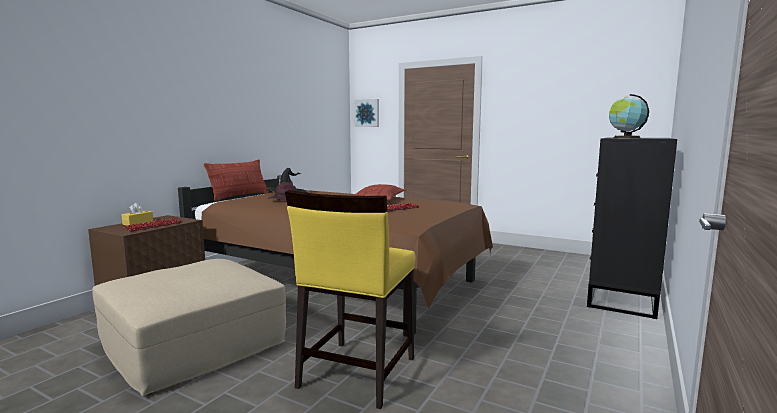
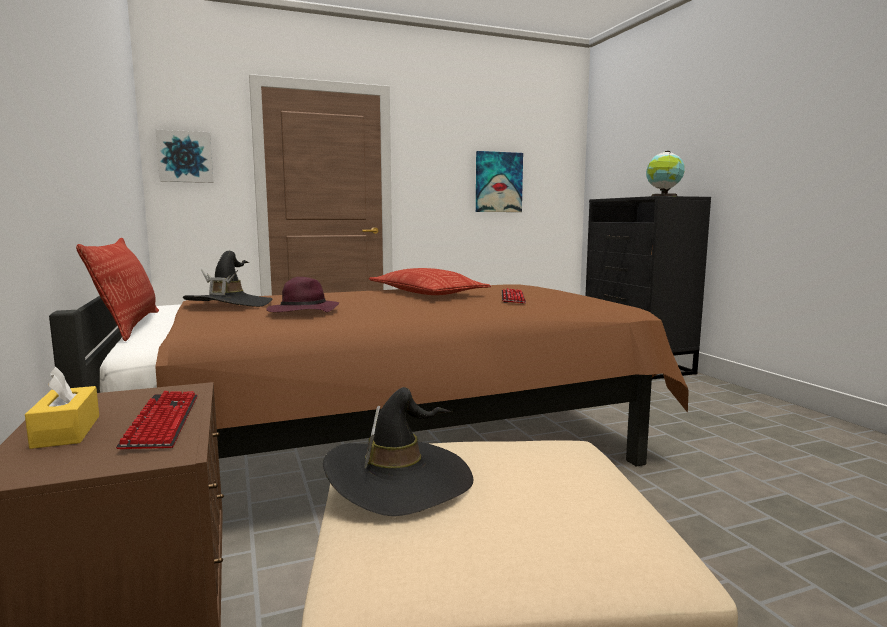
camera: 50 degrees left, 0 degrees up
yellow chair [285,190,415,409] -> none
none -> black hat [323,387,473,516]
none -> picture [476,151,523,212]

